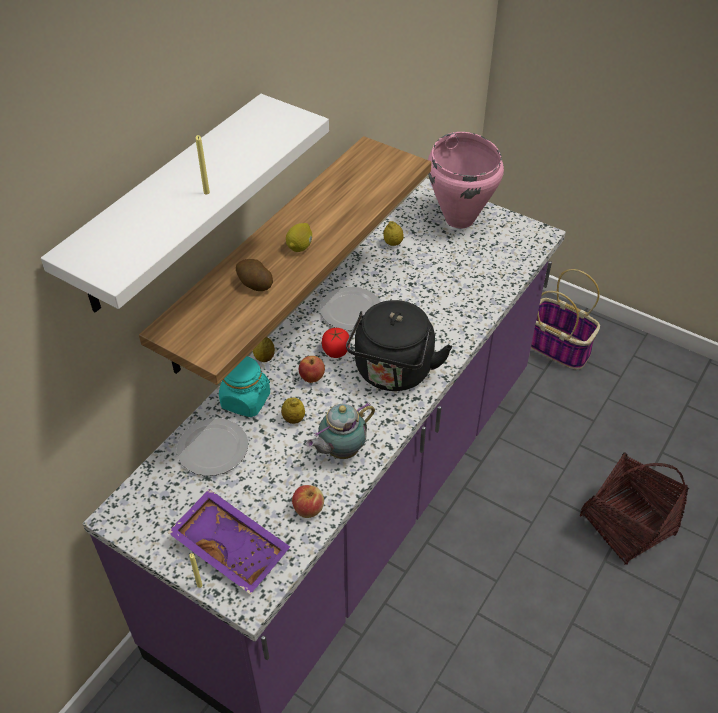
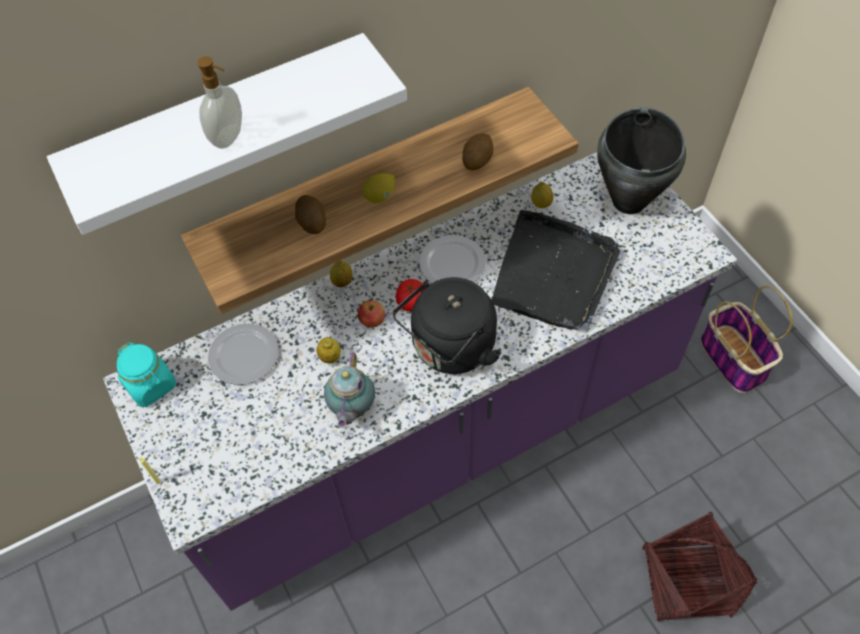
camera: 30 degrees right, 10 degrees up
purple tray [168,489,290,595] -> none
yellow candle [196,135,210,194] -> soap dispenser [197,56,242,149]
turquoise jar [218,356,270,417] -> turquoise jar moved to [117,342,176,407]
apple [292,485,324,518] -> none
teapot [306,402,375,459] -> teapot turned 75 degrees counterclockwise [324,352,375,428]
pink cooking pot [428,132,504,228] -> black cooking pot [597,107,686,214]
none -> potato [462,133,493,170]
none -> black tray [492,210,620,330]

